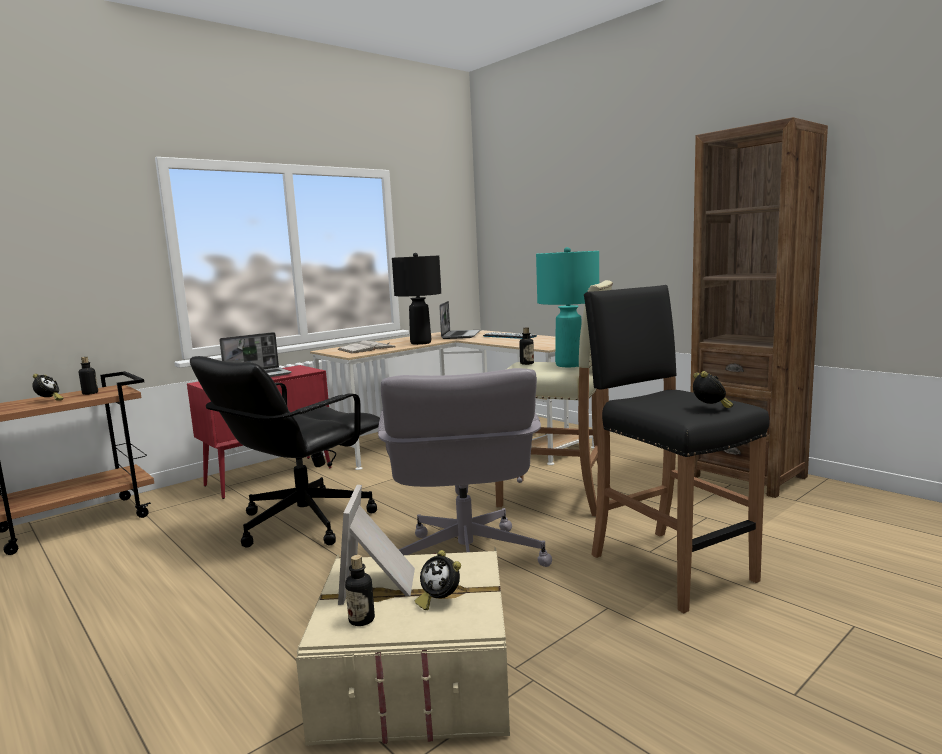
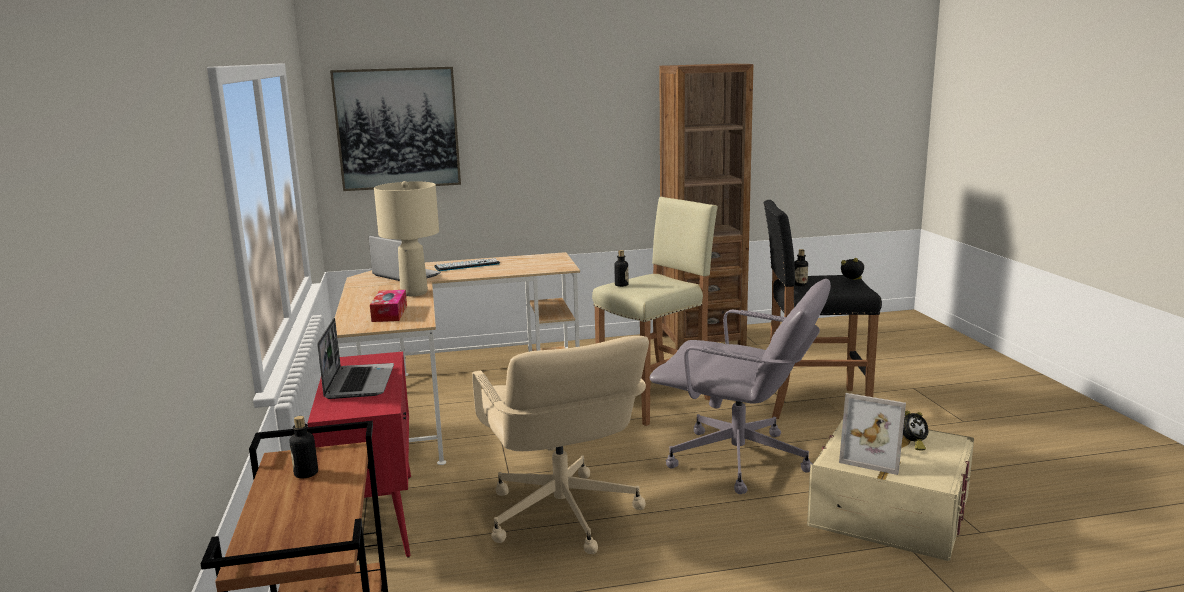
camera: 60 degrees left, 5 degrees up
alarm clock [33,374,63,401] -> none
black office chair [190,356,380,548] -> beige office chair [472,336,649,554]
white book [338,340,395,354] -> tissue box [370,290,407,322]
bottle [345,555,375,626] -> bottle moved to [794,249,808,286]
black table lamp [392,253,441,345] -> beige table lamp [374,181,439,296]
turquoise table lamp [536,247,599,367] -> none
none -> picture [330,67,461,191]

